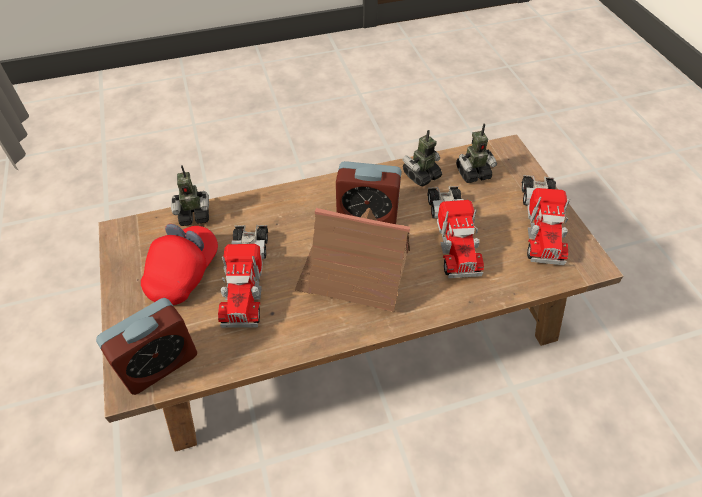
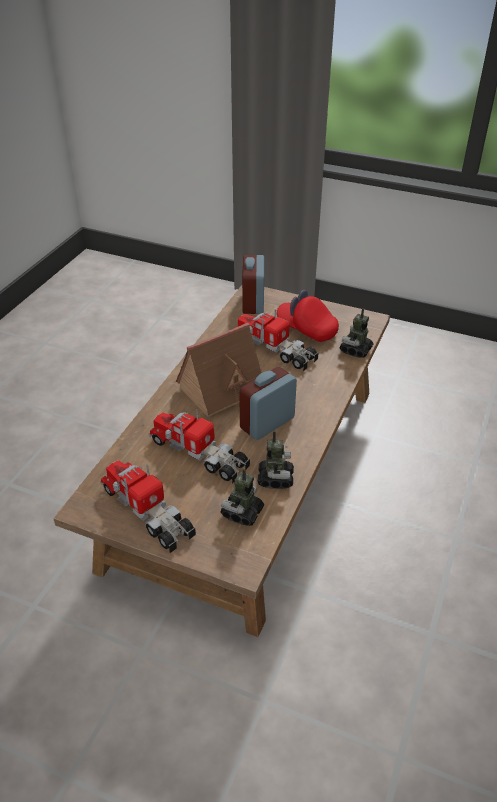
camera: 130 degrees right, 10 degrees down
red cap [141,224,218,305] -> red cap turned 150 degrees clockwise [277,290,339,342]

